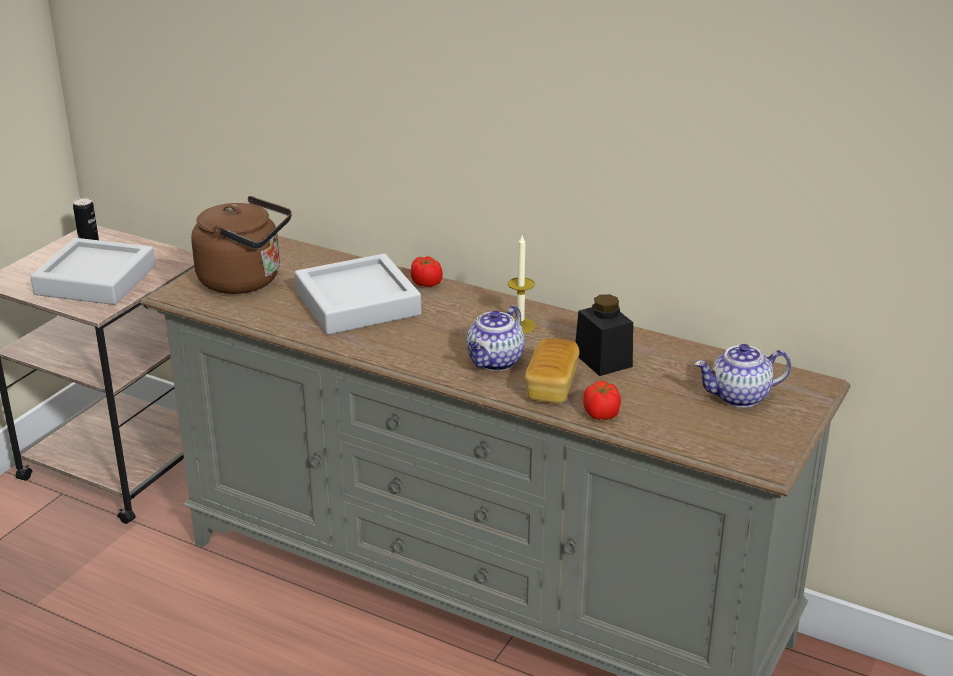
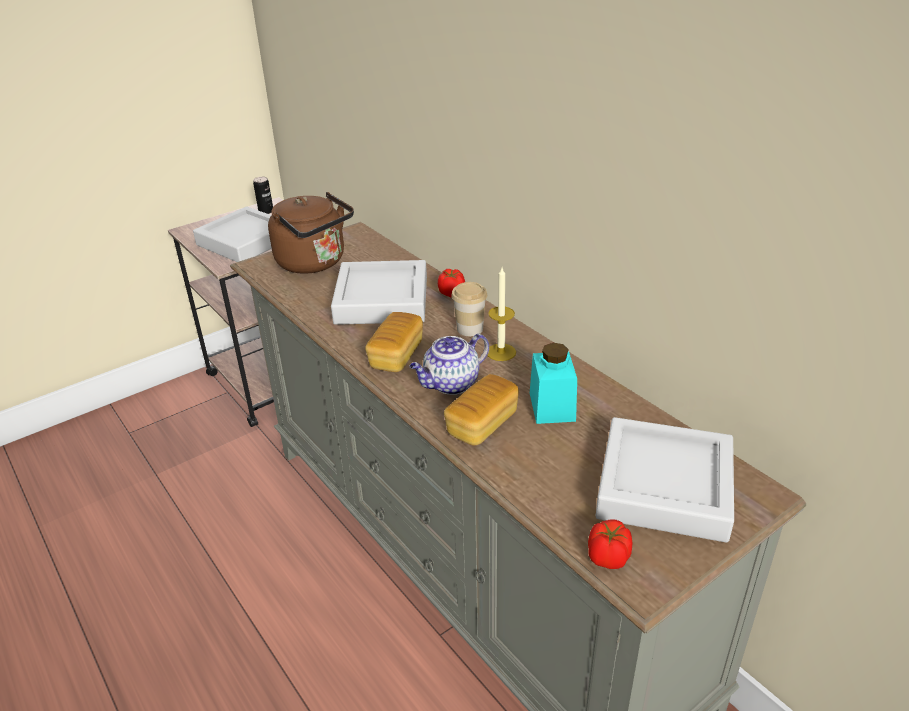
camera: 25 degrees right, 5 degrees up
black jar [575,294,633,376] -> turquoise jar [530,343,577,424]
tomato [583,381,621,420] -> tomato moved to [588,519,633,569]
teapot [694,344,791,408] -> grey tray [596,417,734,542]
none -> bread [365,312,423,372]
none -> cup [451,282,487,336]

